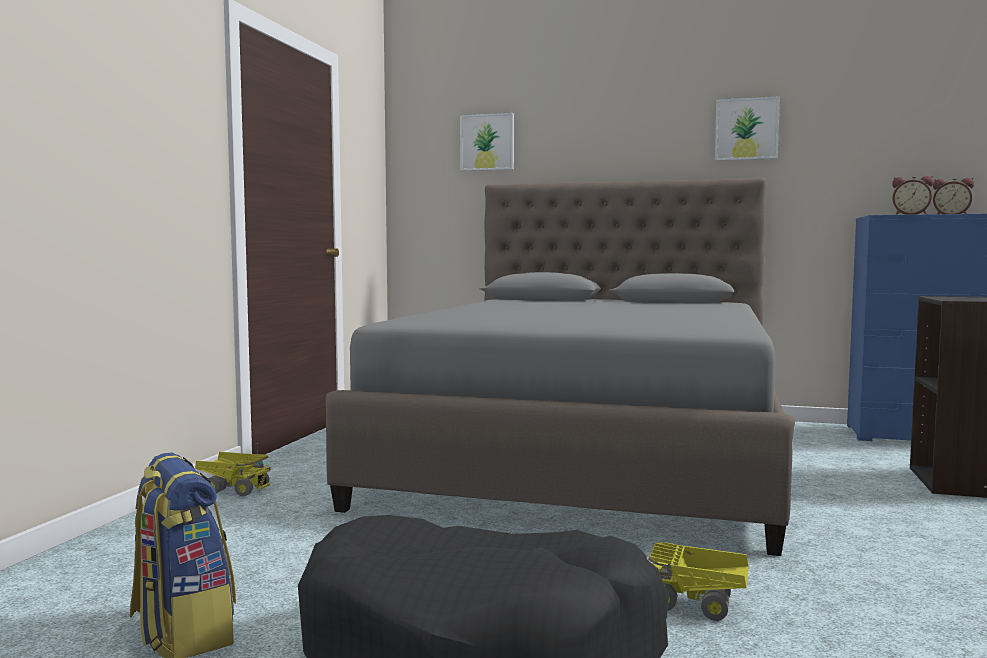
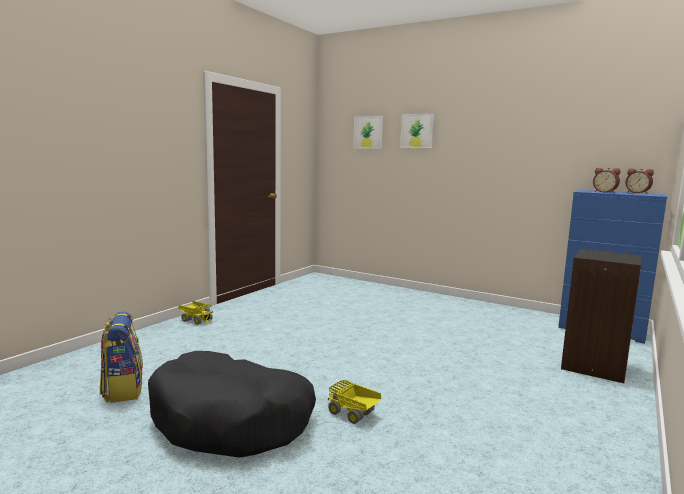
camera: 15 degrees right, 5 degrees up
grey bed [326,178,796,556] -> none
picture [715,96,780,161] -> picture moved to [400,113,434,148]

